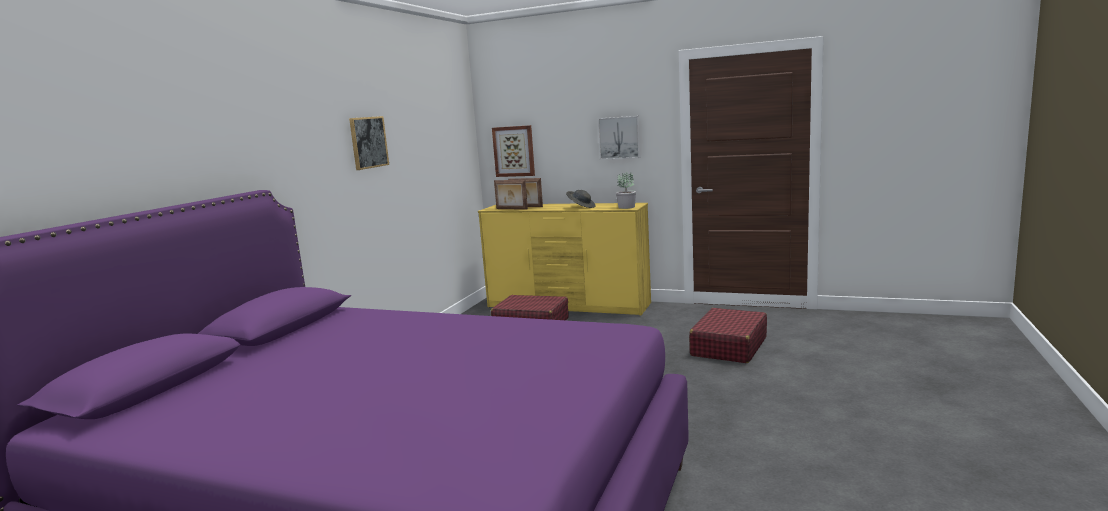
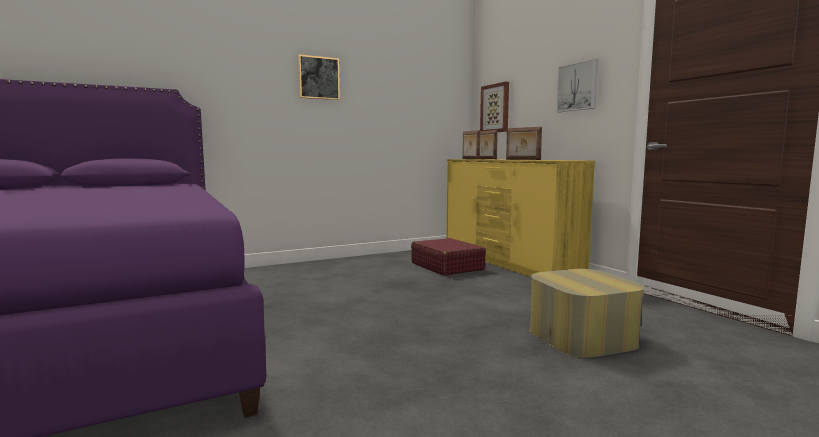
camera: 40 degrees right, 5 degrees down
grey hat [566,190,596,208] -> picture frame [506,127,542,160]
potted plant [616,173,636,209] -> none
red suitcase [689,308,767,363] -> ottoman [530,269,645,358]

